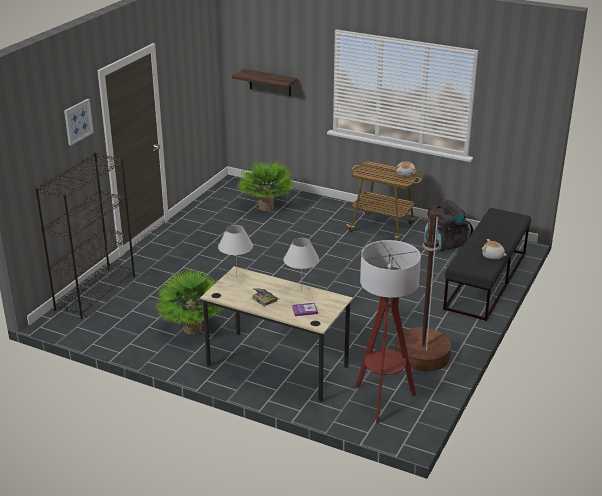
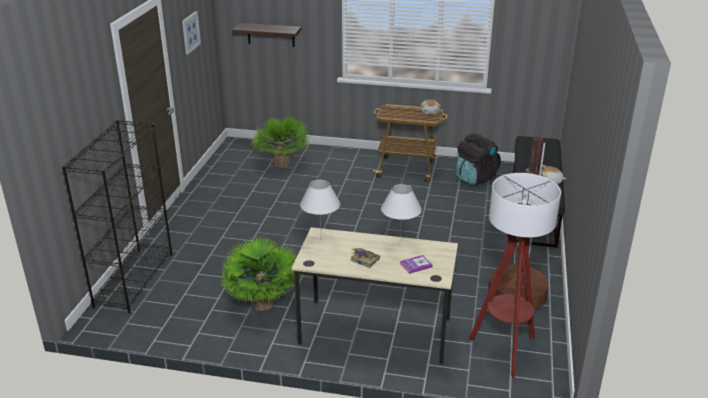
camera: 15 degrees left, 0 degrees up
picture [64,99,94,145] -> picture moved to [182,11,201,54]

